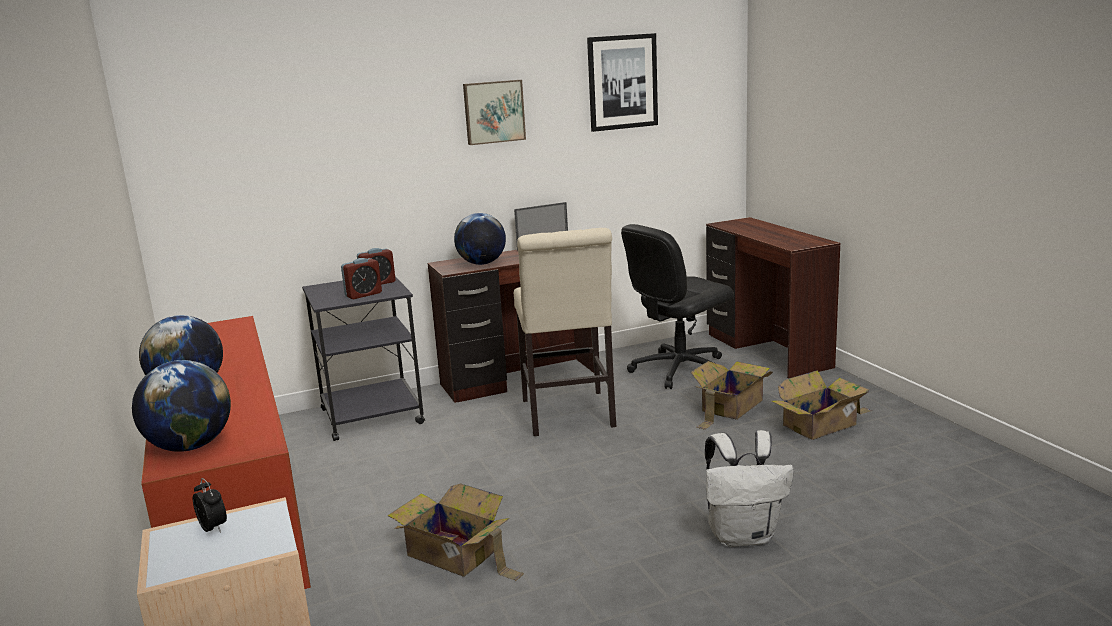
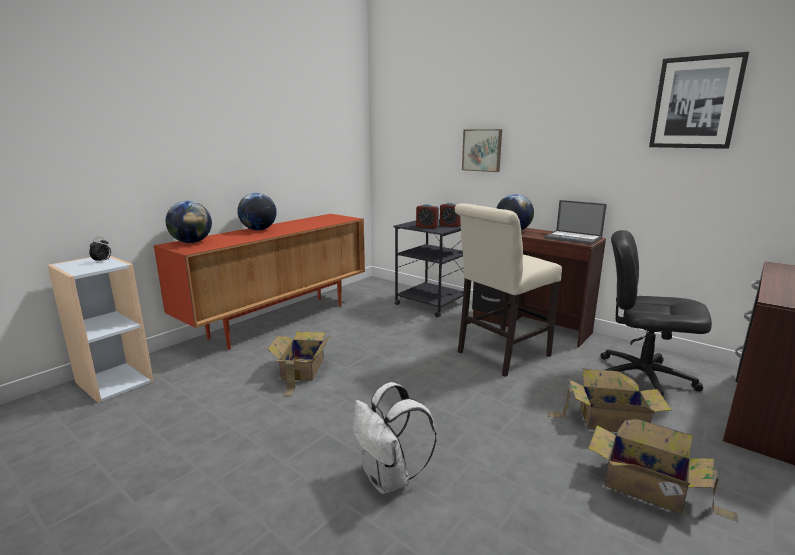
camera: 60 degrees right, 0 degrees up
picture [463,80,526,145] -> picture moved to [462,129,502,172]

